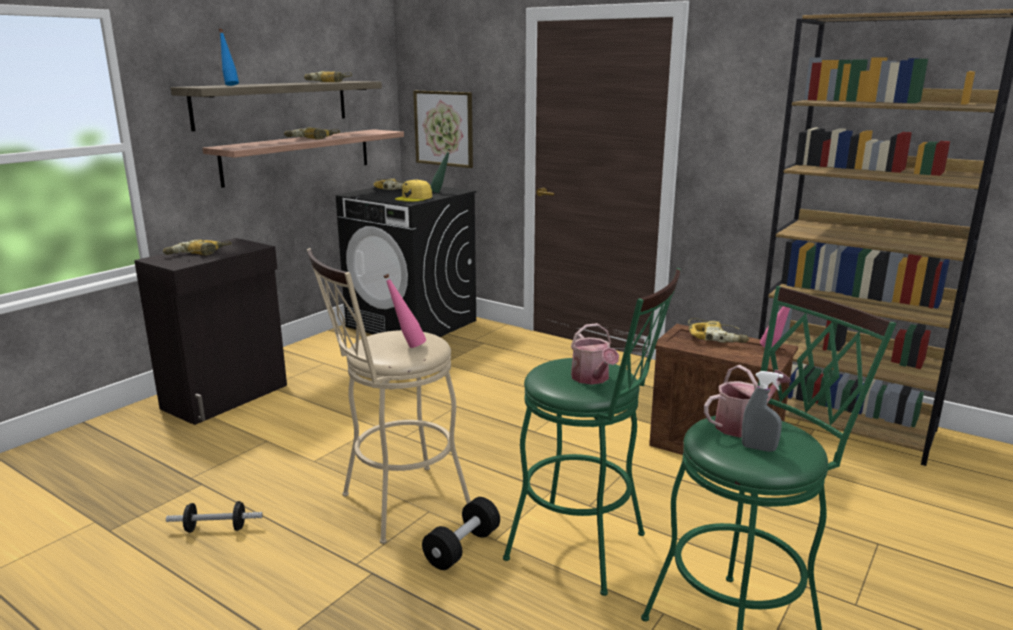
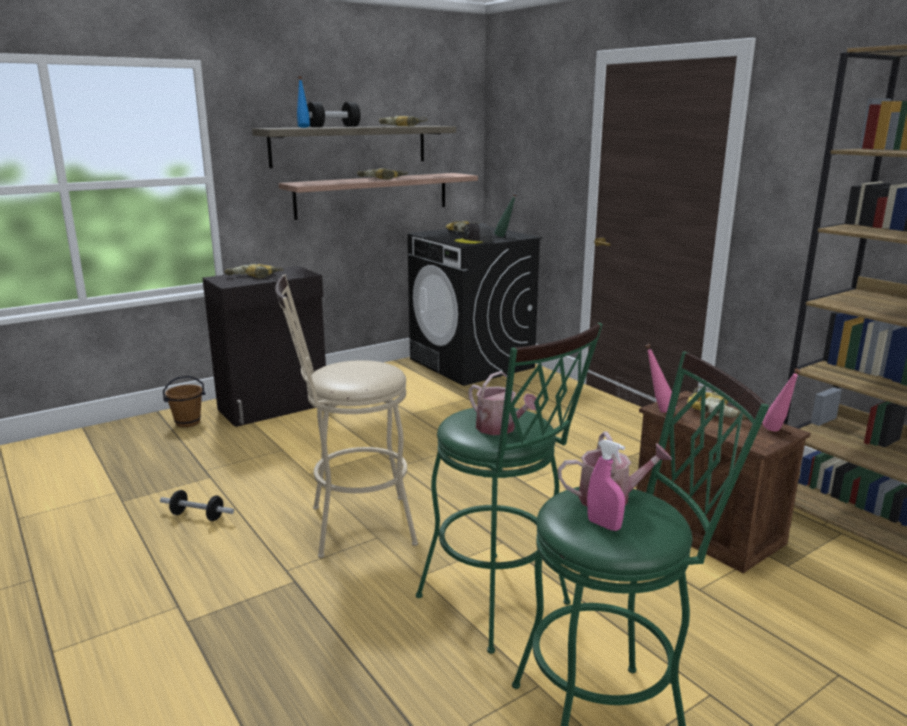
camera: 20 degrees right, 0 degrees up
pink bottle [383,274,426,348] -> pink bottle moved to [645,344,677,413]
yellow cap [395,180,432,202] -> grey cap [454,222,492,244]
picture [413,91,473,168] -> none
black dumbbell [422,497,500,570] -> black dumbbell moved to [307,102,360,127]
watering can [571,323,619,385] -> watering can turned 45 degrees counterclockwise [468,371,536,435]
grey spray bottle [741,371,783,452] -> pink spray bottle [587,439,625,531]
none -> brown bucket [163,376,205,427]

